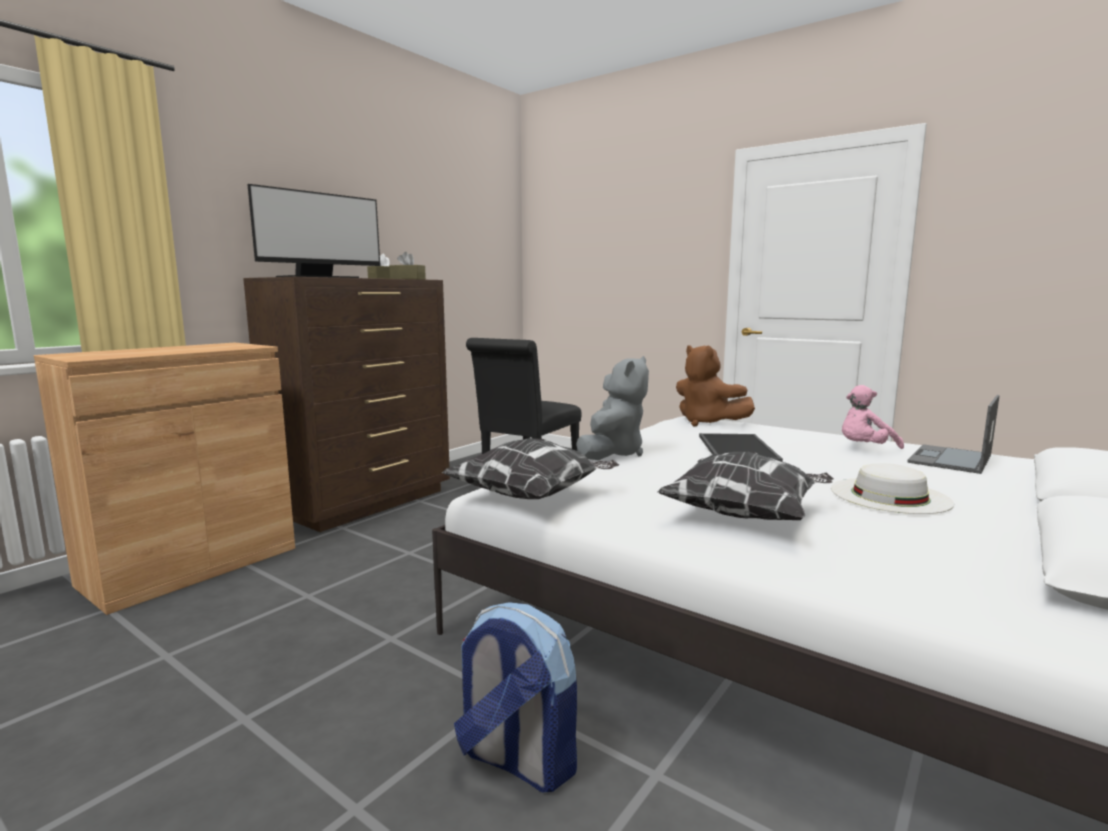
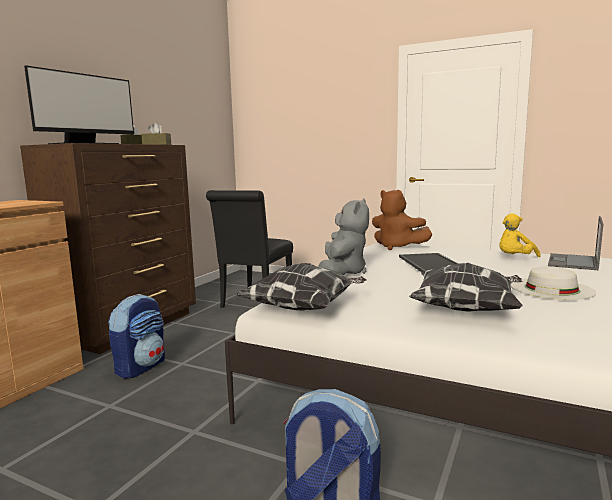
camera: 10 degrees left, 0 degrees up
pink plush toy [842,385,904,449] -> yellow plush toy [499,213,541,257]
none -> backpack [108,294,165,379]

